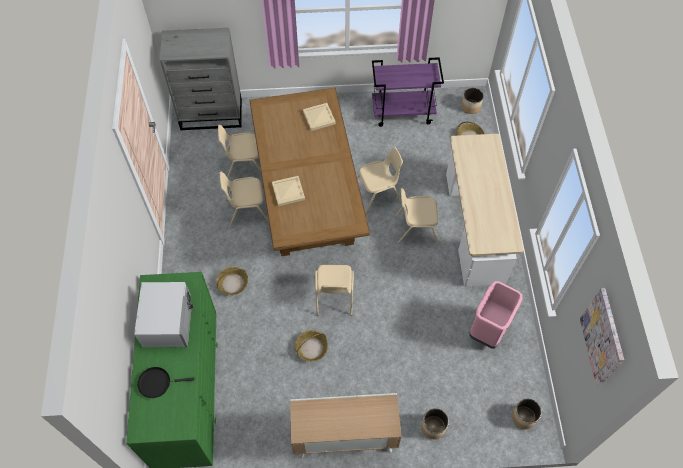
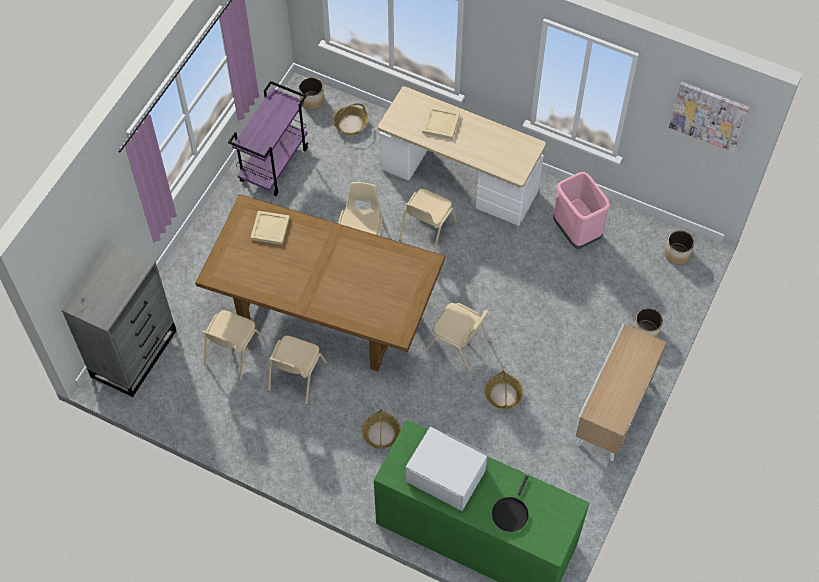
camera: 60 degrees left, 0 degrees up
beige tray [272,176,305,206] -> beige tray moved to [422,107,460,140]

